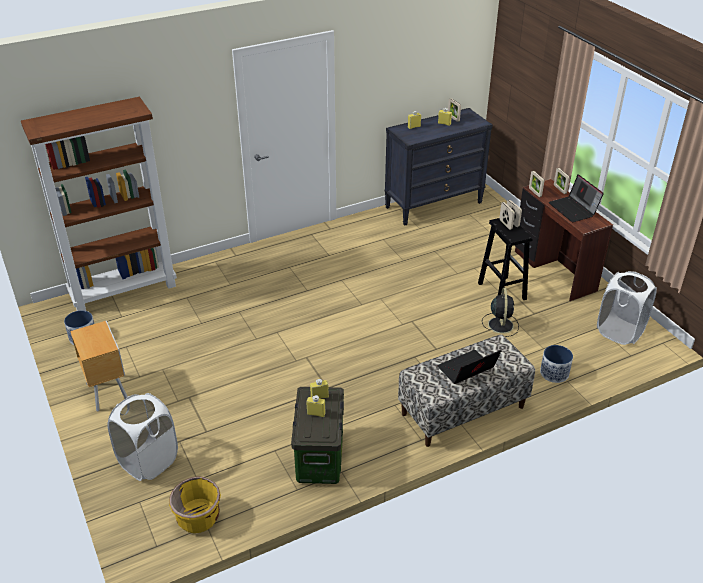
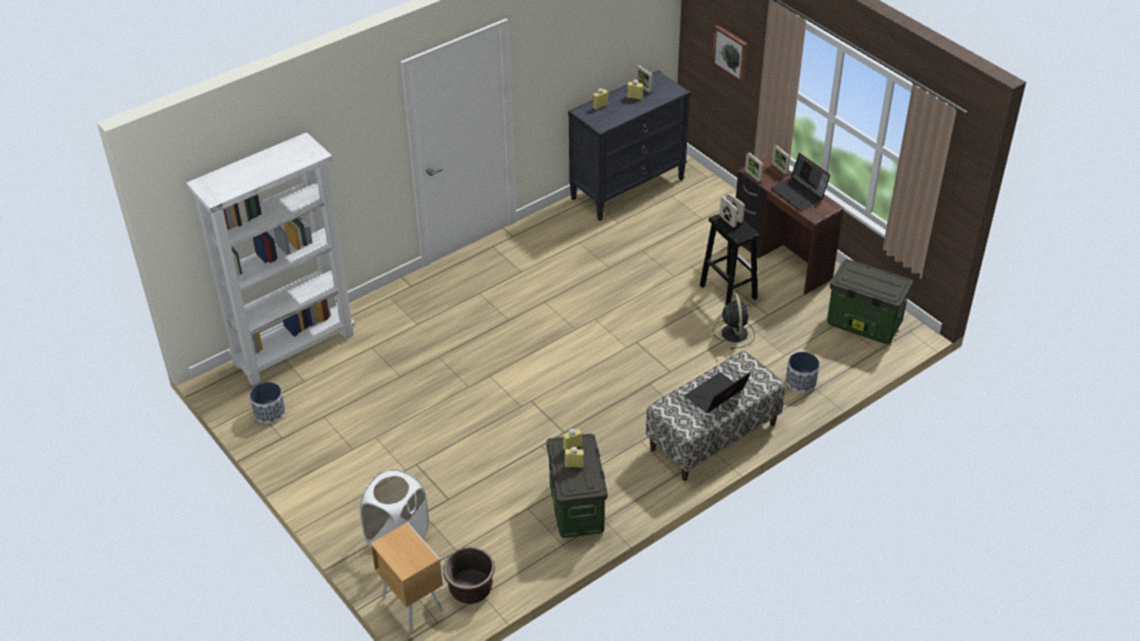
camera: 10 degrees left, 5 degrees up
brown bookcase [21,97,177,311] -> white bookcase [186,132,355,386]
brown nightstand [70,321,128,411] -> brown nightstand moved to [370,522,443,631]
yellow planter [169,477,221,533] -> brown planter [443,547,495,604]
white laundry basket [597,271,657,345] -> storage box [827,259,913,344]
none -> picture [712,25,748,83]

